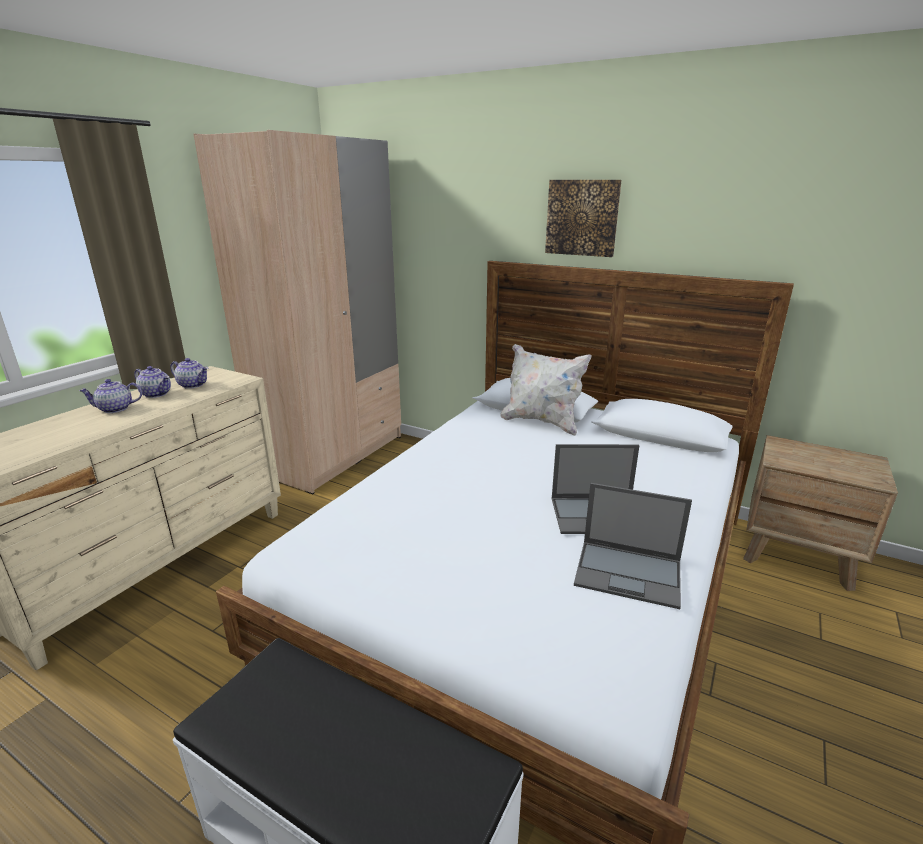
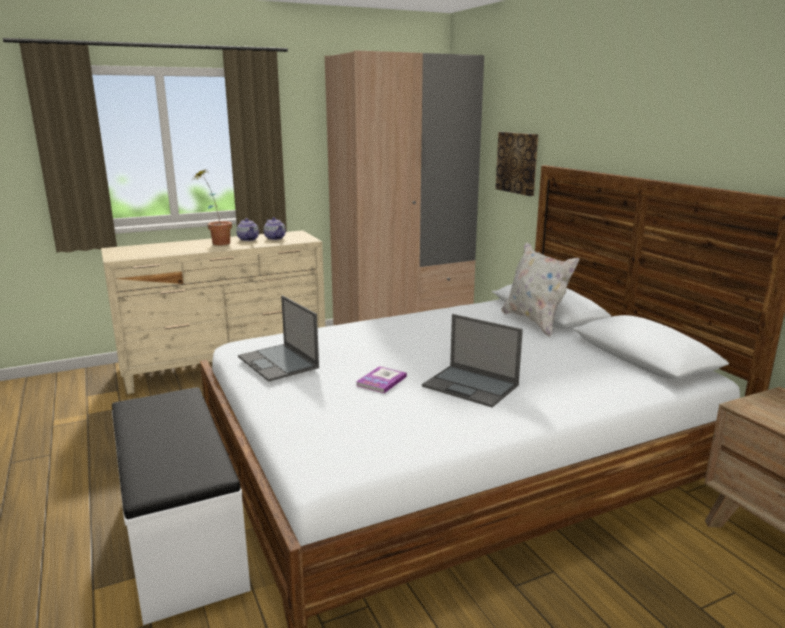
camera: 35 degrees right, 5 degrees down
teapot [79,379,142,413] -> potted plant [194,168,232,245]
picture [545,180,622,257] -> picture moved to [495,132,538,196]
laptop [574,483,692,609] -> laptop moved to [238,296,319,382]
none -> book [356,366,407,393]

